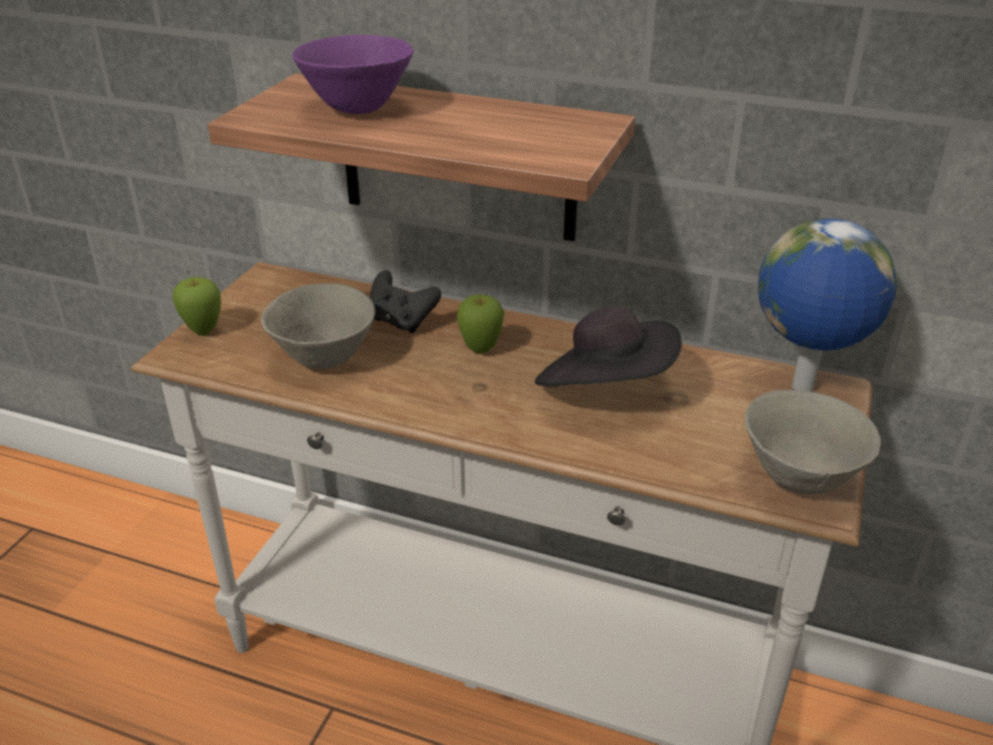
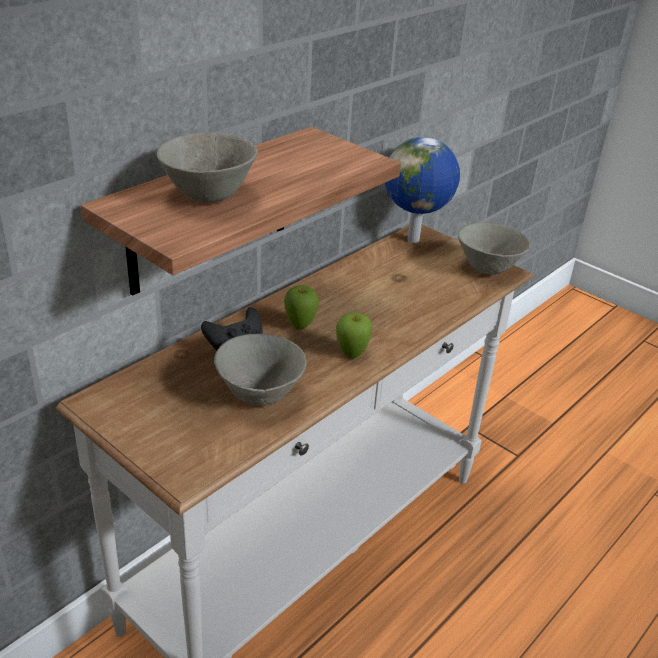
camera: 70 degrees left, 0 degrees up
apple [173,277,221,336] -> apple moved to [336,313,373,358]
purple bowl [292,35,414,114] -> grey bowl [157,132,258,203]
black hat [535,307,682,387] -> none

